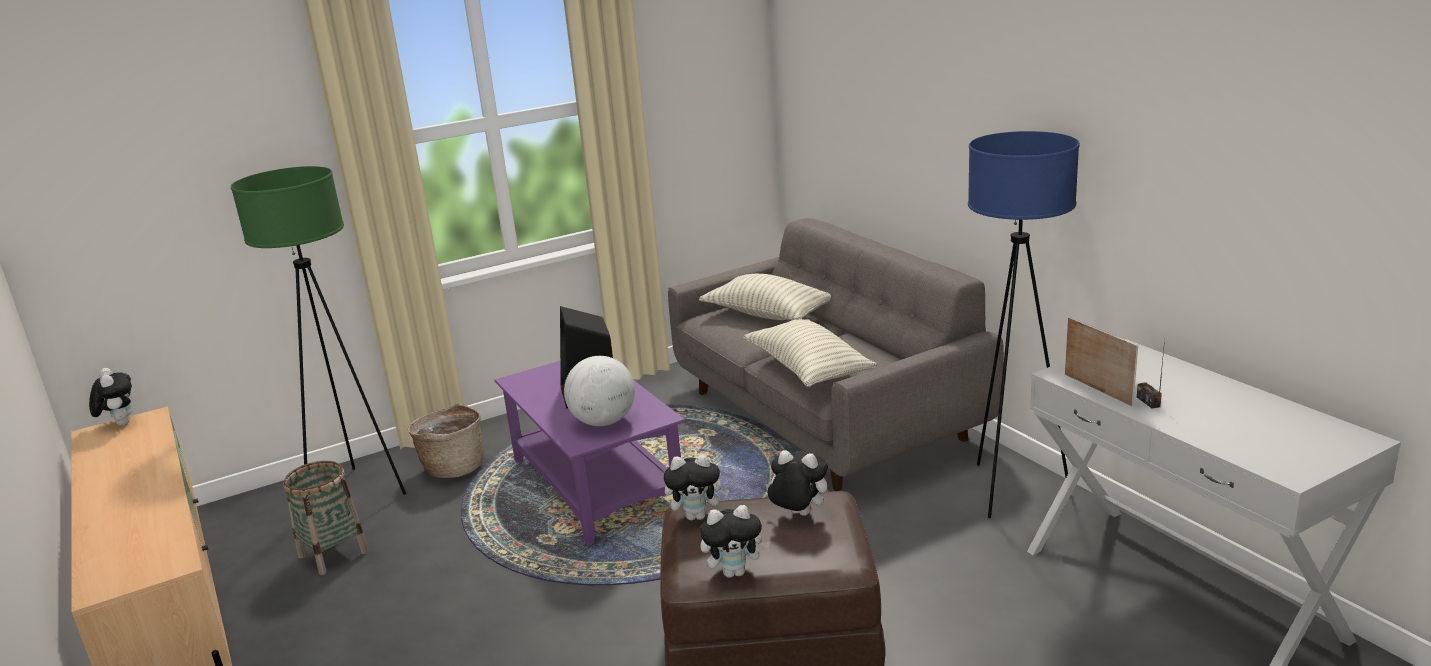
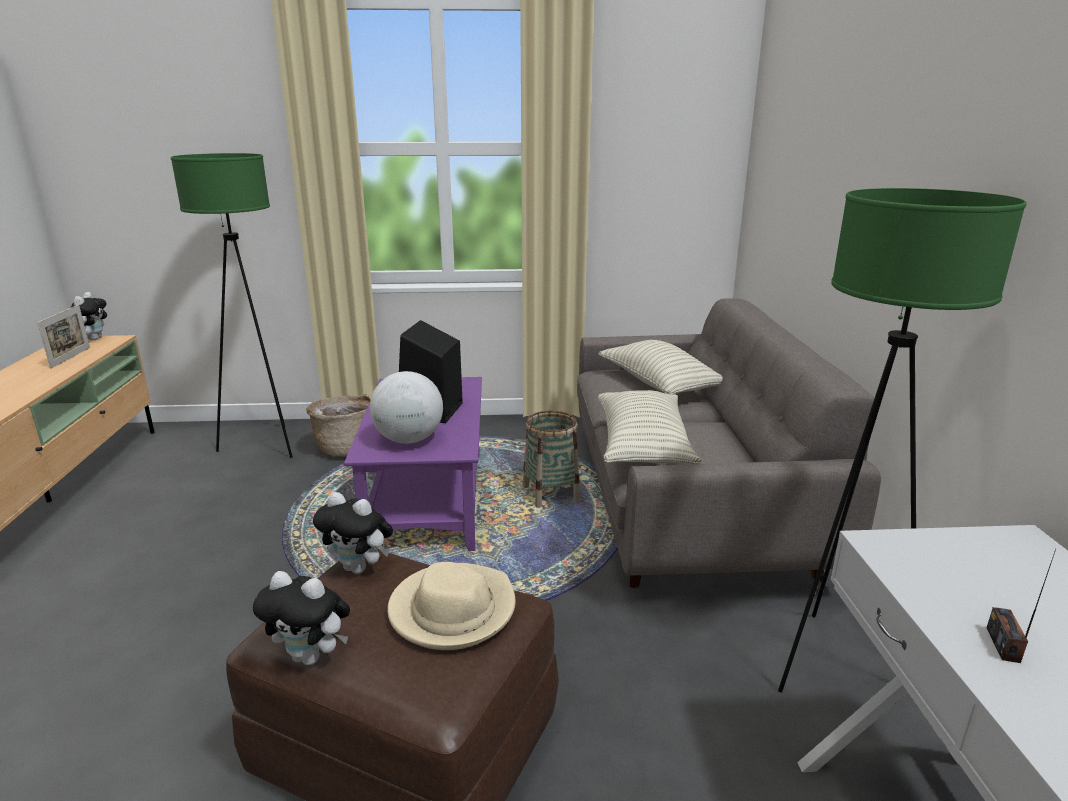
camera: 25 degrees right, 0 degrees up
basket [283,461,369,575] -> basket moved to [523,411,580,508]
plush toy [765,450,828,516] -> beige hat [387,562,516,650]
blue floor lamp [968,131,1080,518] -> green floor lamp [778,188,1027,693]
picture frame [1065,317,1138,406] -> picture frame moved to [37,305,90,369]

